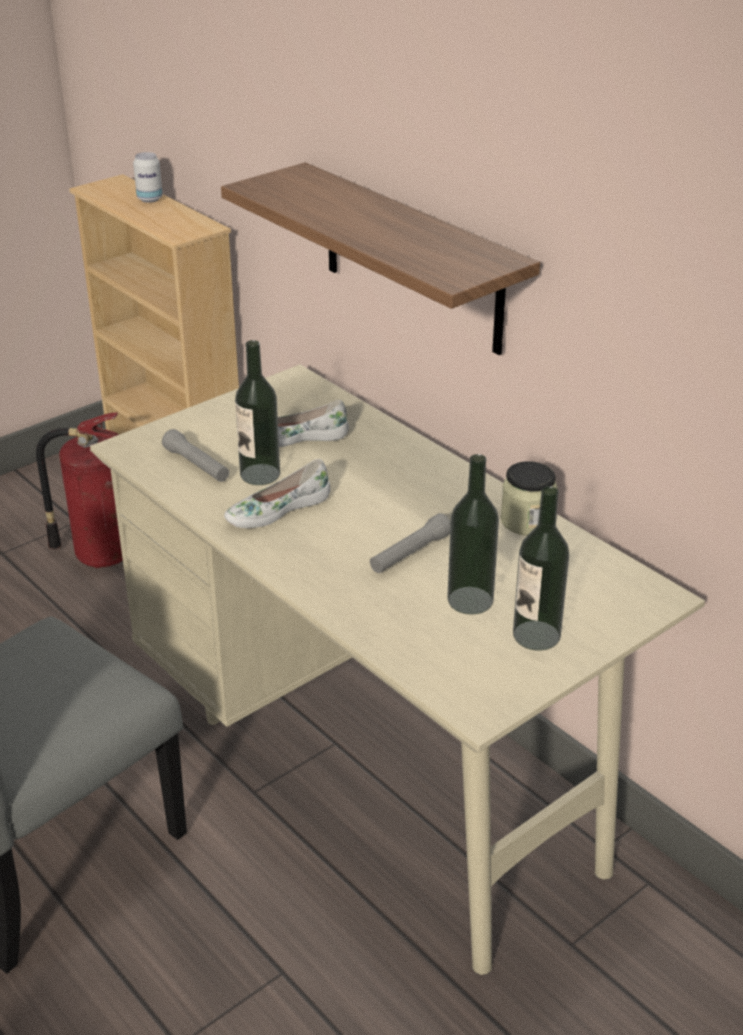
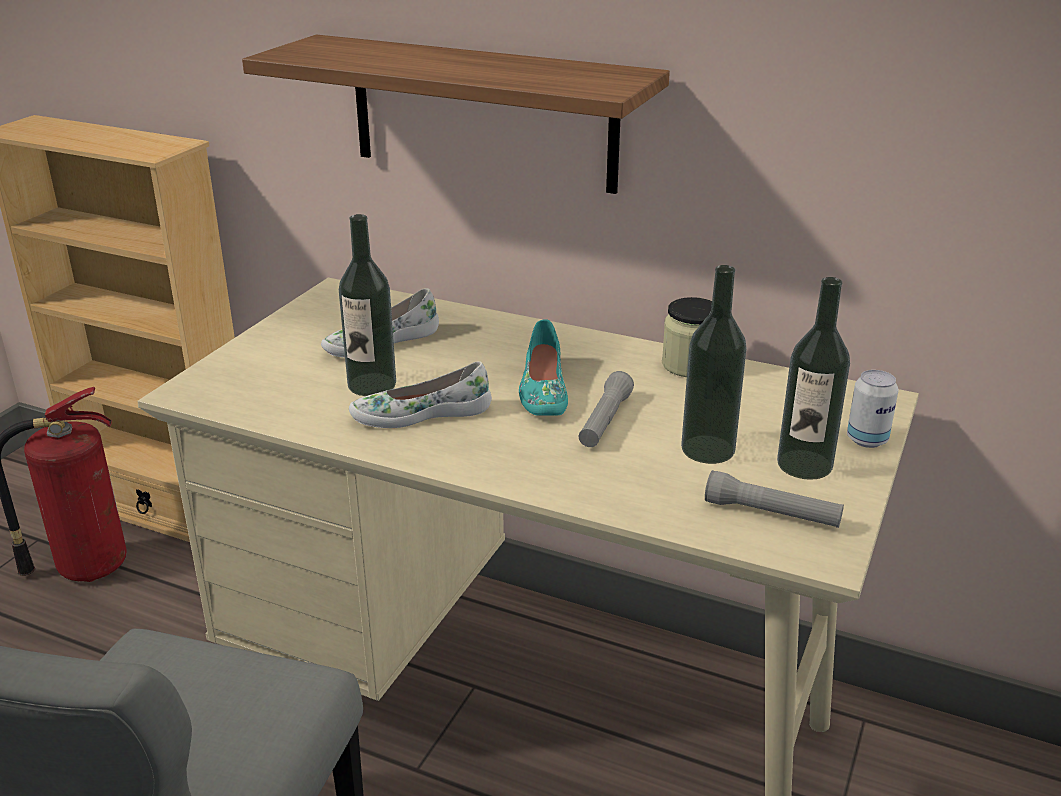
camera: 25 degrees left, 5 degrees down
can [133,152,163,203] -> can moved to [847,370,898,448]
grey flashlight [162,429,229,482] -> grey flashlight moved to [705,470,844,528]
white shoe [224,459,330,528] -> white shoe turned 45 degrees clockwise [349,361,492,428]
none -> turquoise shoe [519,319,568,416]

